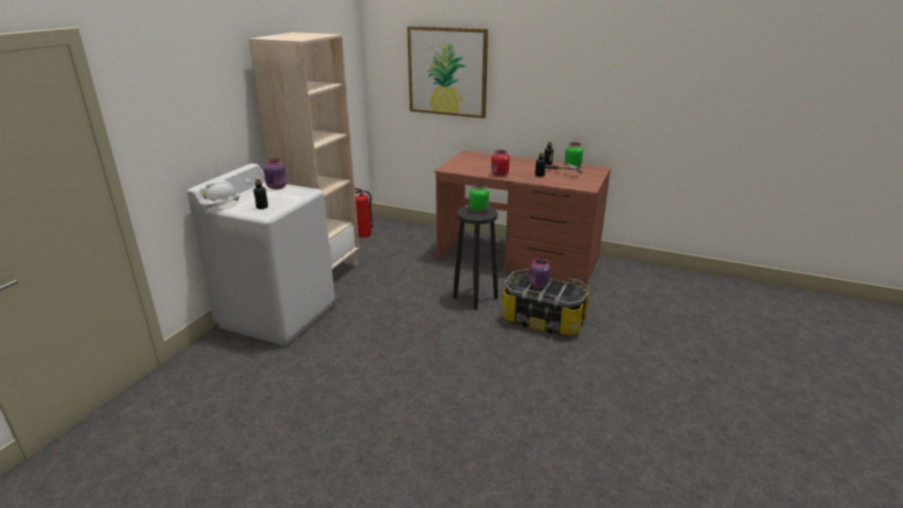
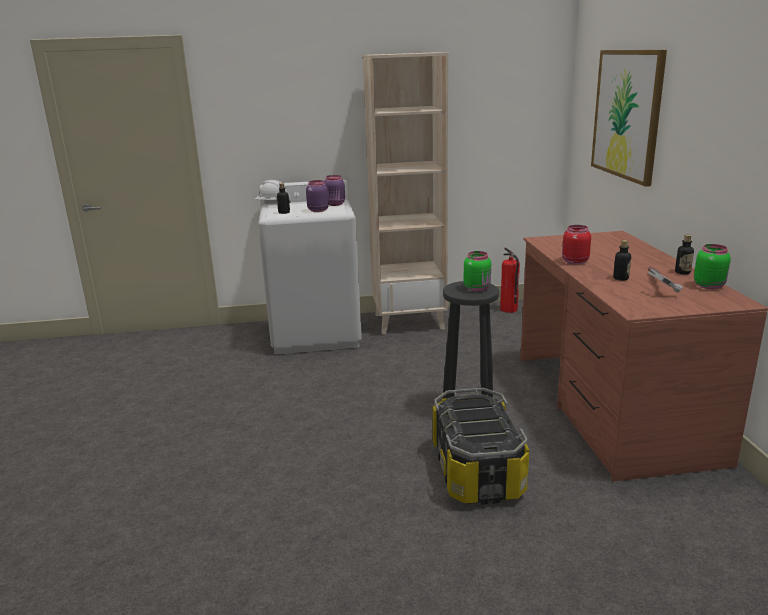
camera: 60 degrees right, 5 degrees down
purple jar [529,258,550,288] -> purple jar moved to [306,180,329,212]

